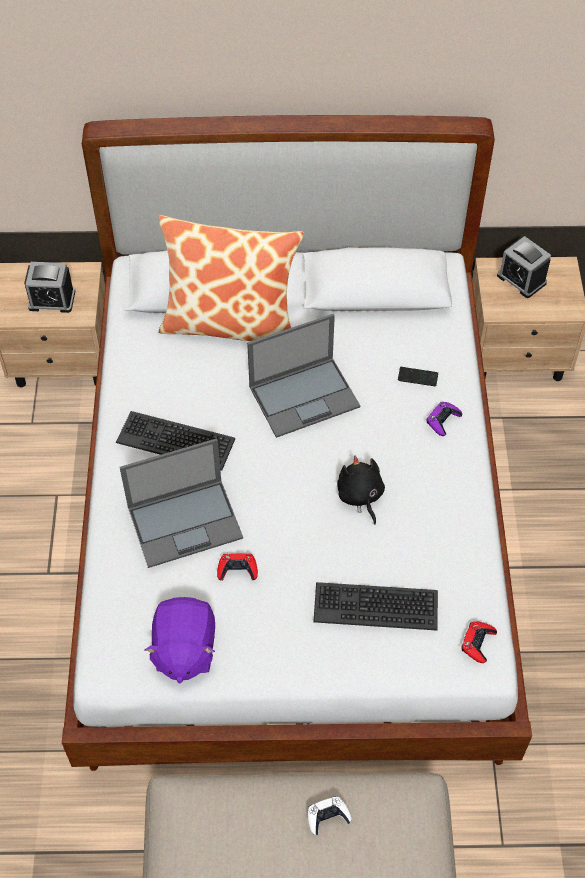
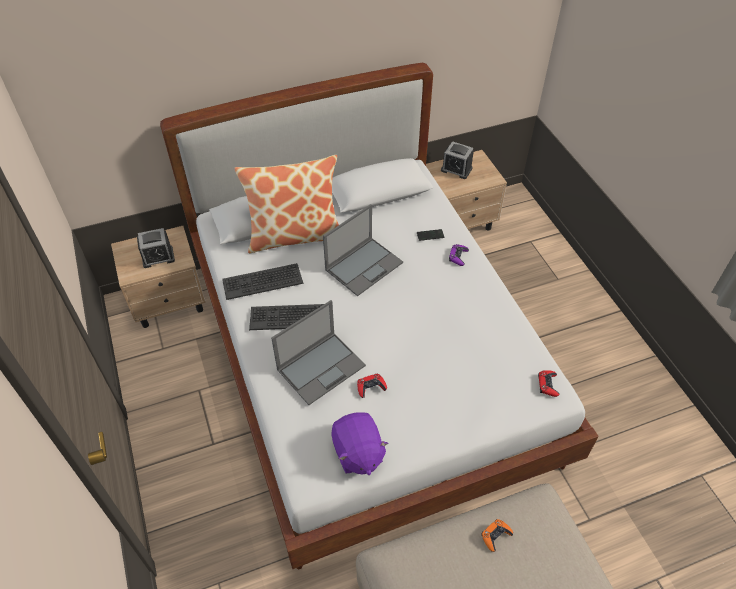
camera: 20 degrees left, 5 degrees down
white game controller [308,796,351,835] -> orange game controller [481,519,513,552]
keyboard [313,582,438,630] -> keyboard moved to [222,263,303,300]
black plush toy [337,456,385,525] -> none

